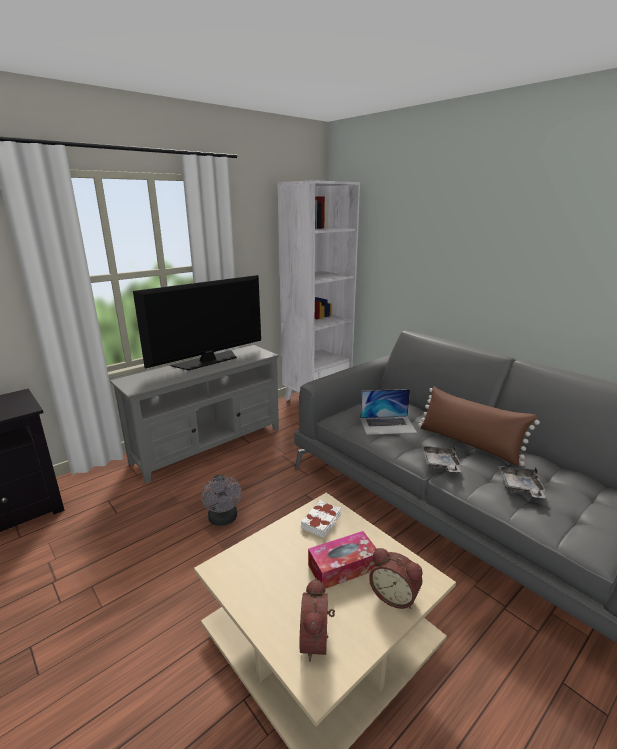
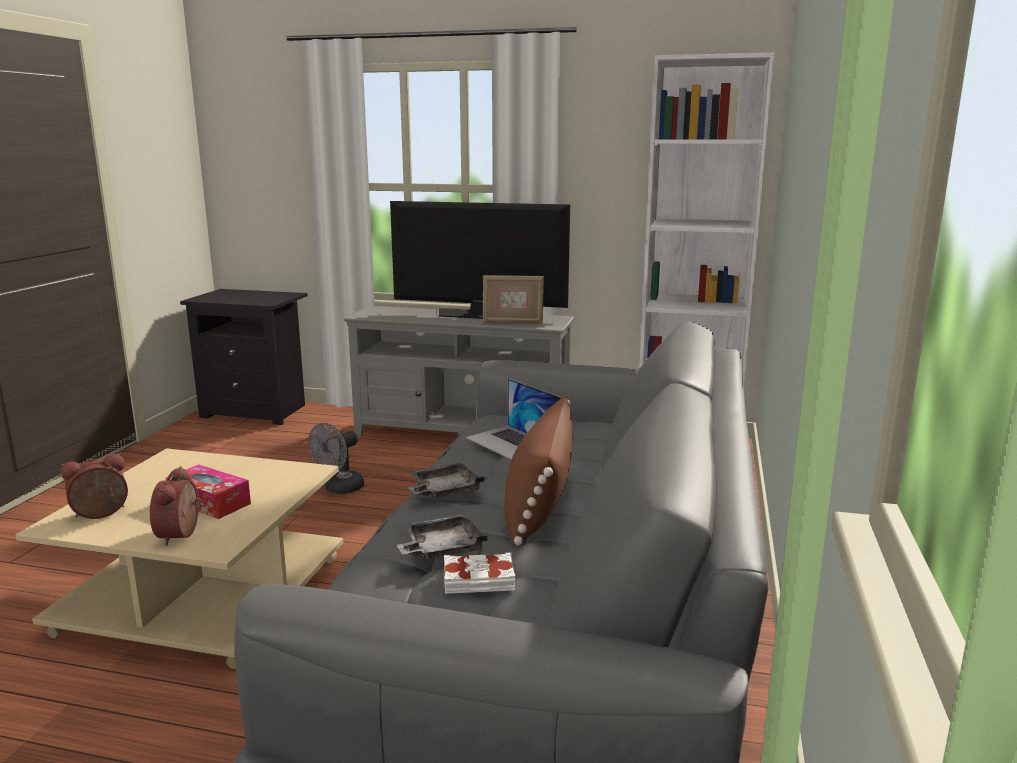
camera: 55 degrees right, 5 degrees down
white book [301,500,341,538] -> white book moved to [444,553,515,594]
none -> picture frame [483,275,544,324]

